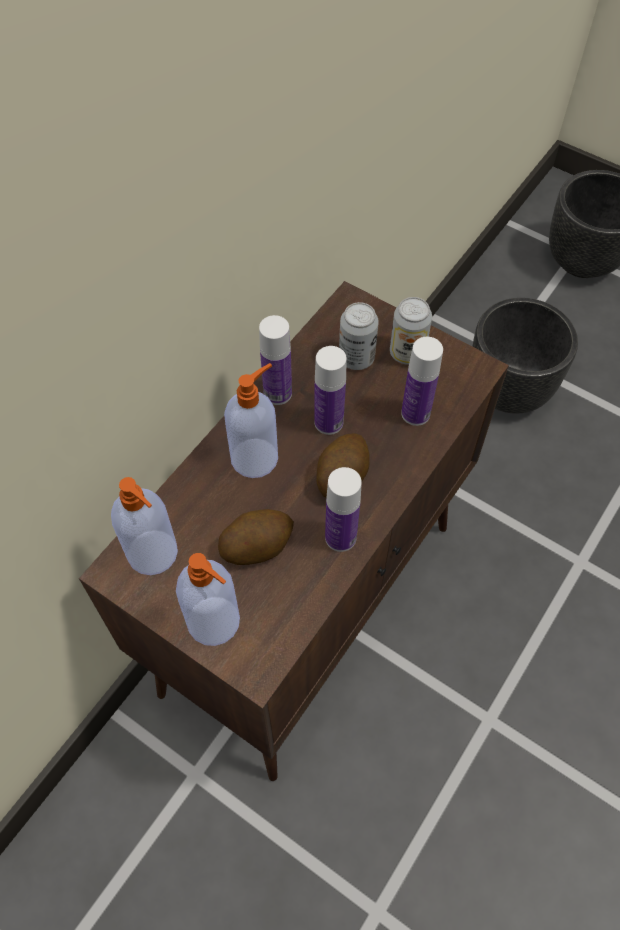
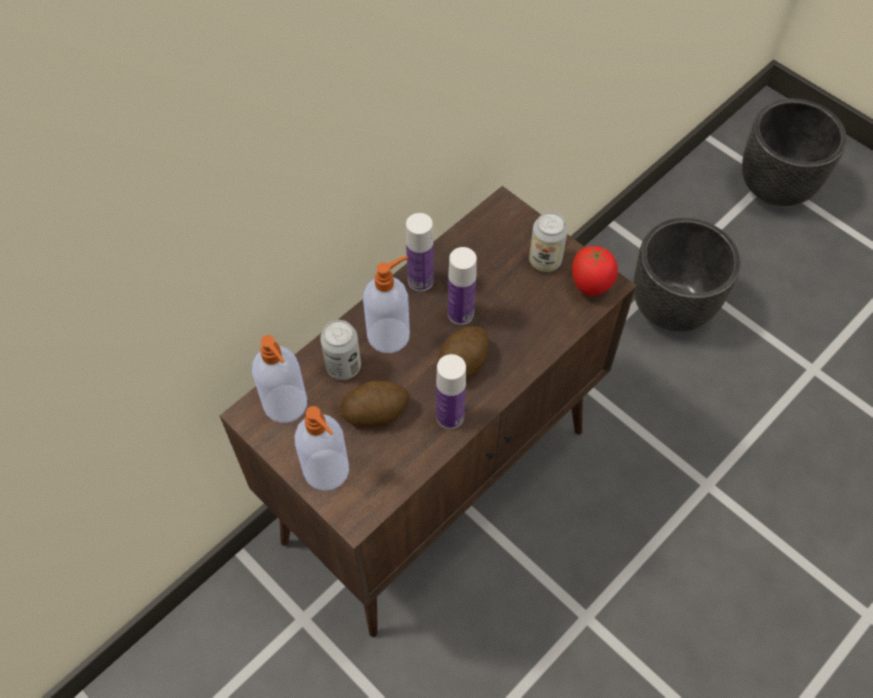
camera: 10 degrees right, 0 degrees up
can [339,302,379,370] -> can moved to [320,320,361,380]
bottle [401,337,443,426] -> none
none -> tomato [572,246,618,296]

